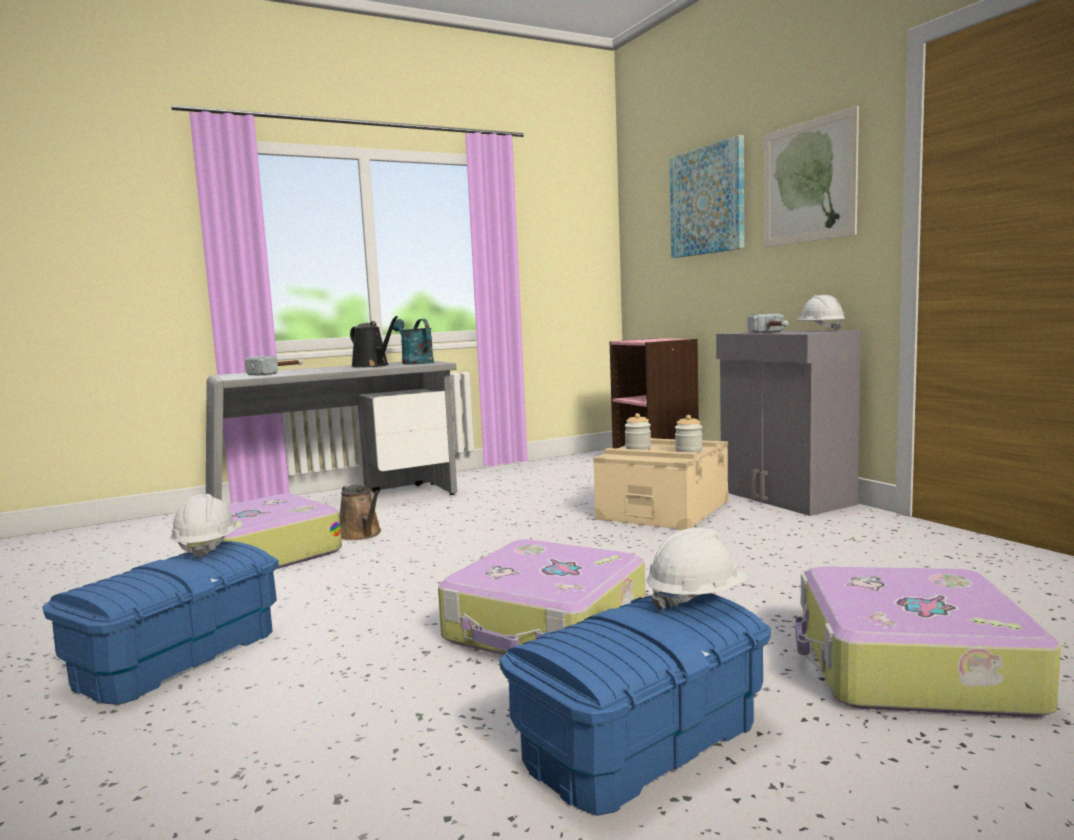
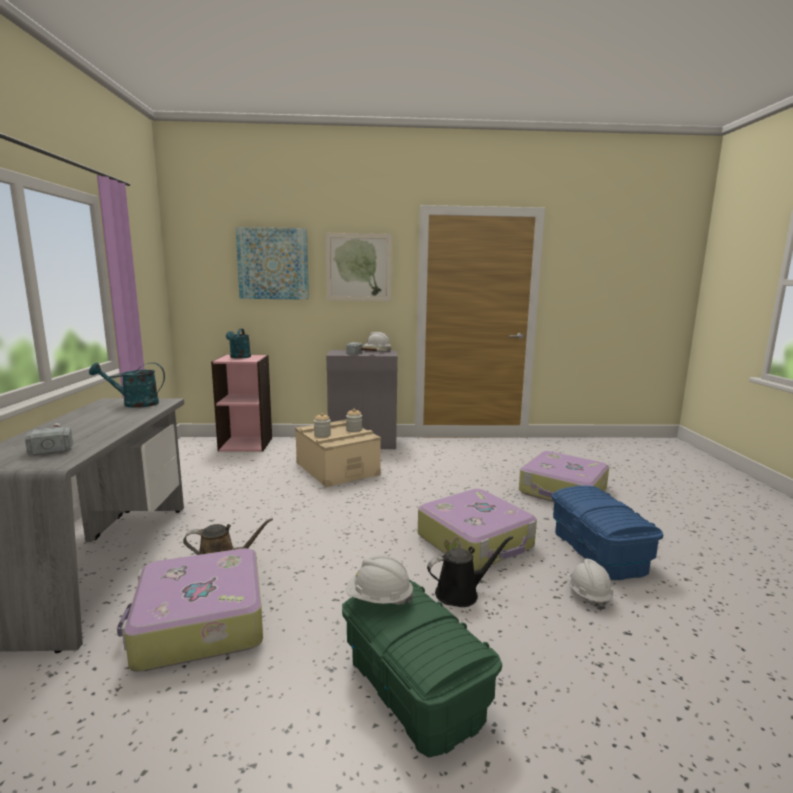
camera: 65 degrees left, 5 degrees up
blue storage box [42,541,279,705] -> green storage box [342,579,502,757]
black watering can [350,316,398,368] -> black watering can moved to [427,536,513,607]
white hard hat [646,528,749,611] -> white hard hat moved to [567,558,614,611]
none -> turquoise watering can [226,328,251,359]

